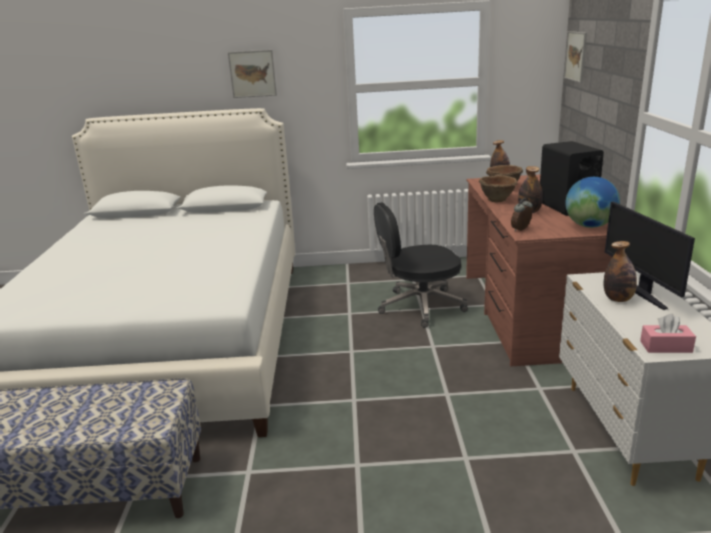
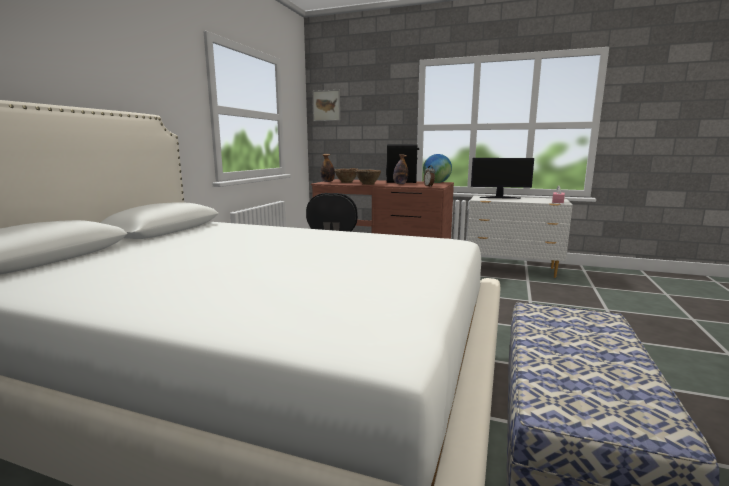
camera: 70 degrees left, 10 degrees down
picture [228,50,277,98] -> none
bottle [604,241,637,302] -> none

